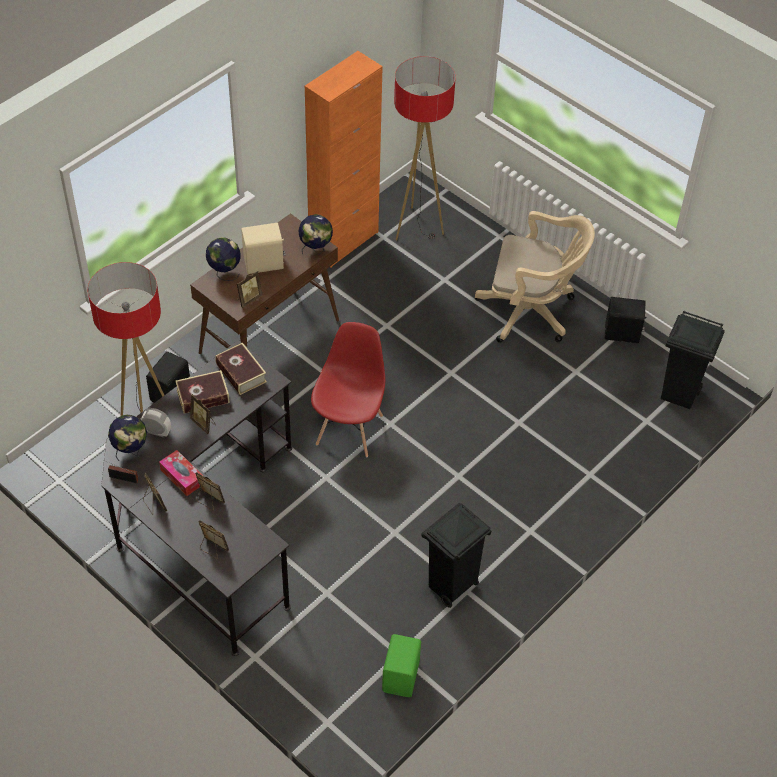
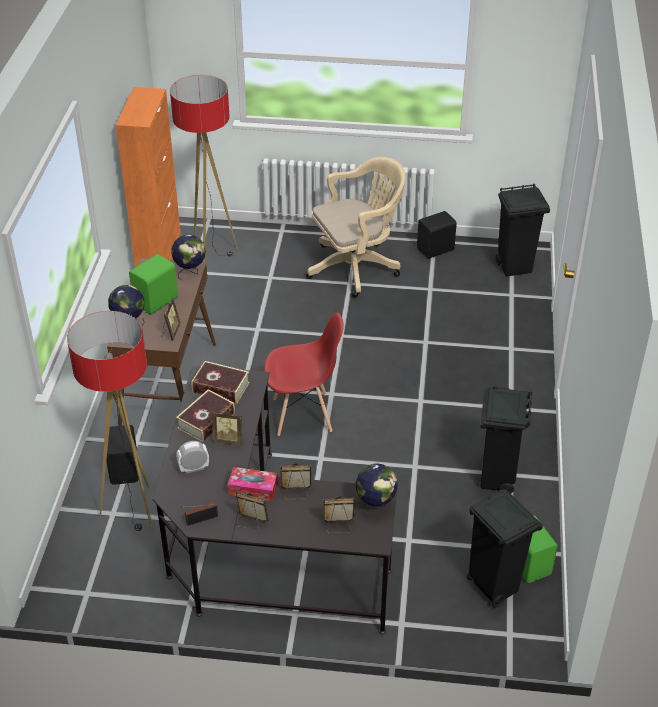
camera: 35 degrees left, 10 degrees down
globe [108,415,147,461] -> globe moved to [356,463,398,520]
beige speaker [241,223,286,274] -> green speaker [129,254,178,315]
red chair [311,322,385,457] -> red chair turned 105 degrees clockwise [264,312,344,436]
none -> black trash can [467,489,543,608]

